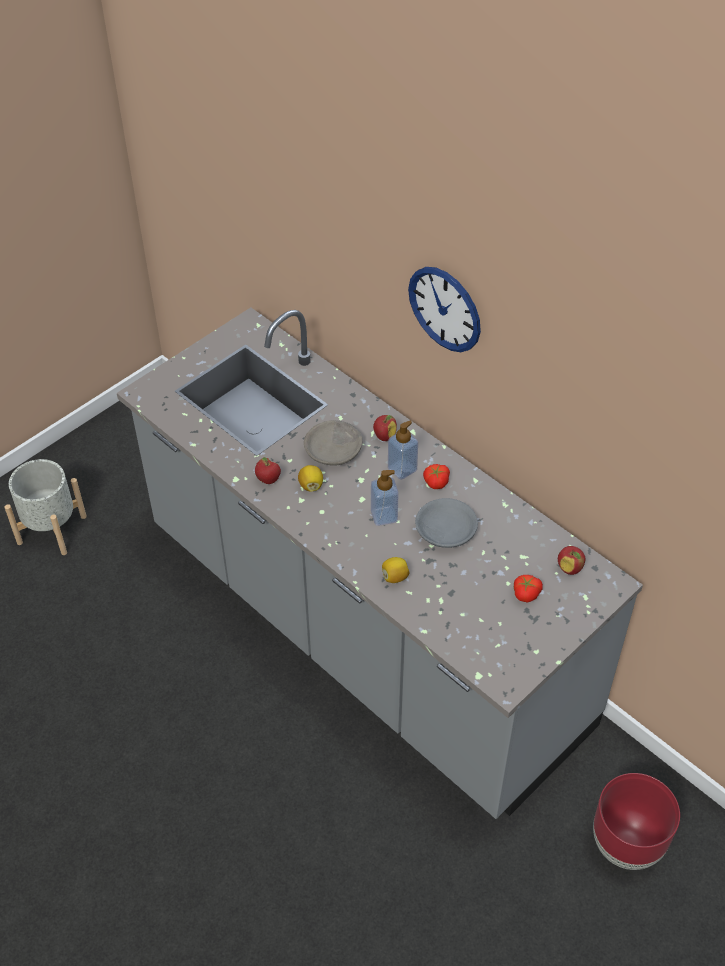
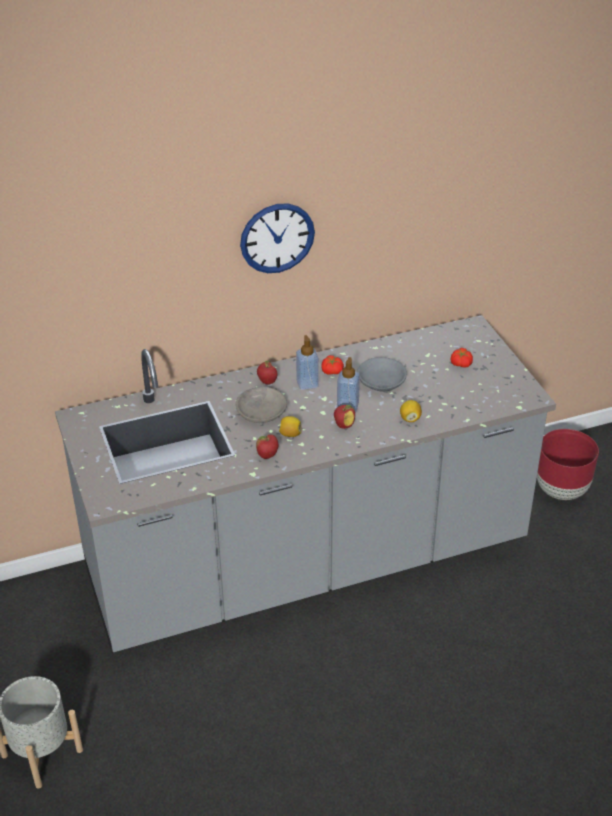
camera: 65 degrees left, 10 degrees down
apple [558,546,585,575] -> apple moved to [334,405,355,429]

